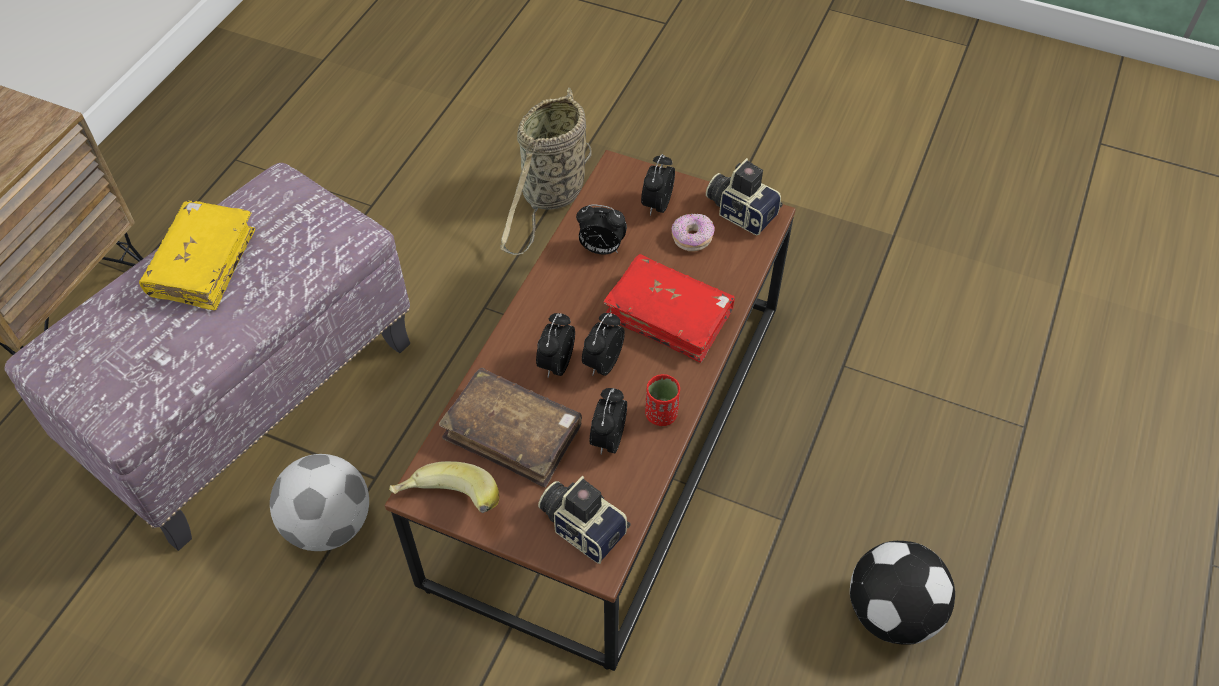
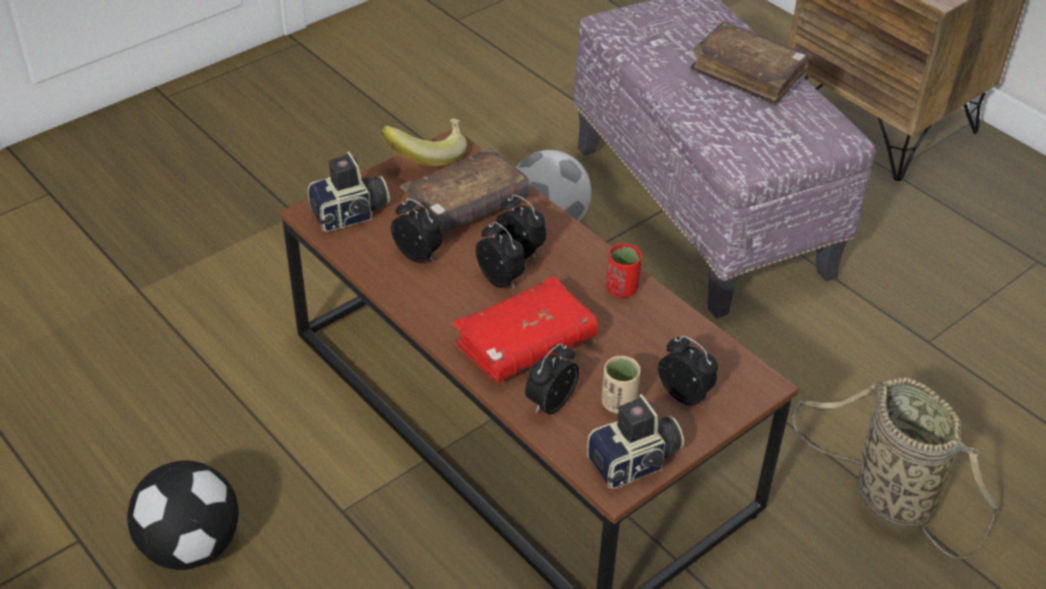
camera: 115 degrees right, 10 degrees down
yellow book [139,200,255,310] -> brown book [689,22,810,106]
alarm clock [576,204,627,254] -> alarm clock moved to [525,343,579,414]
red cup [645,374,680,426] -> red cup moved to [606,244,642,297]
donut [672,214,715,252] -> beige cup [602,356,641,413]

